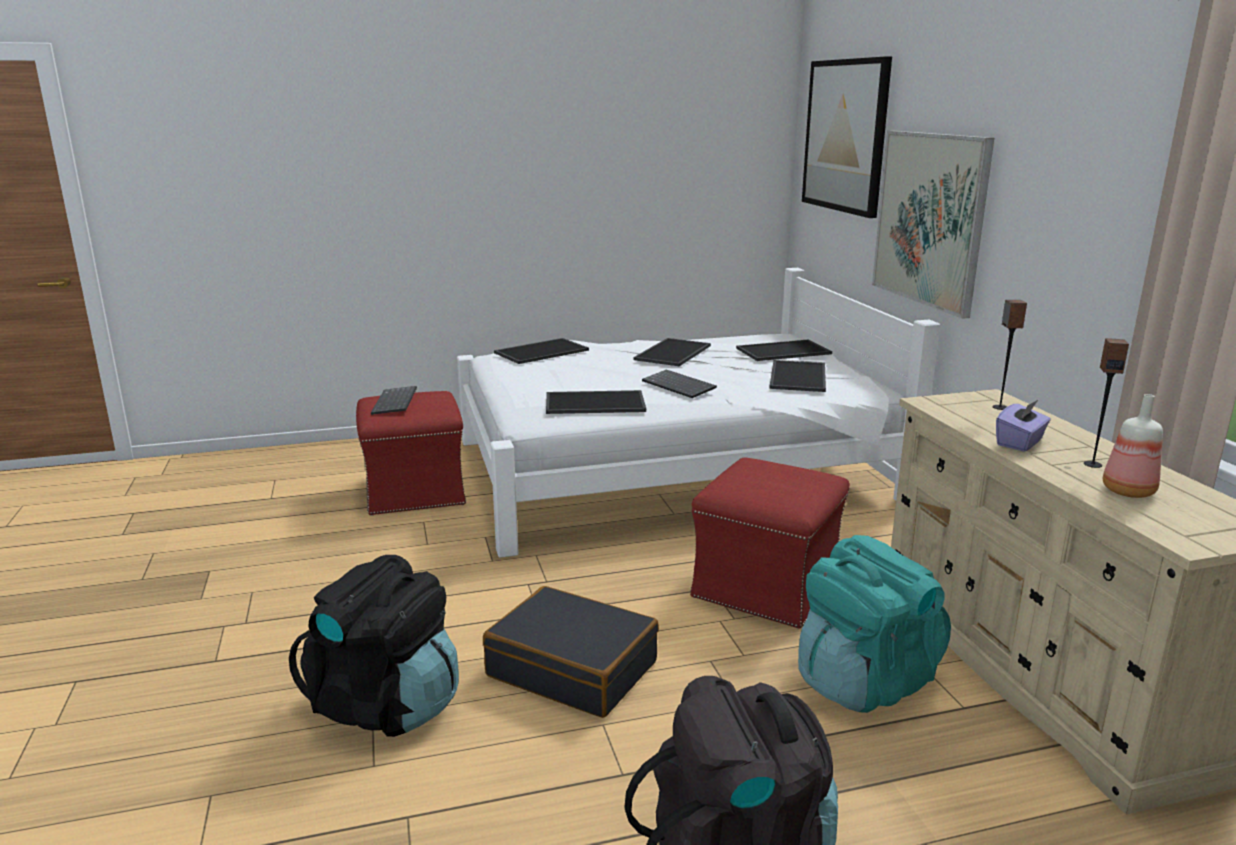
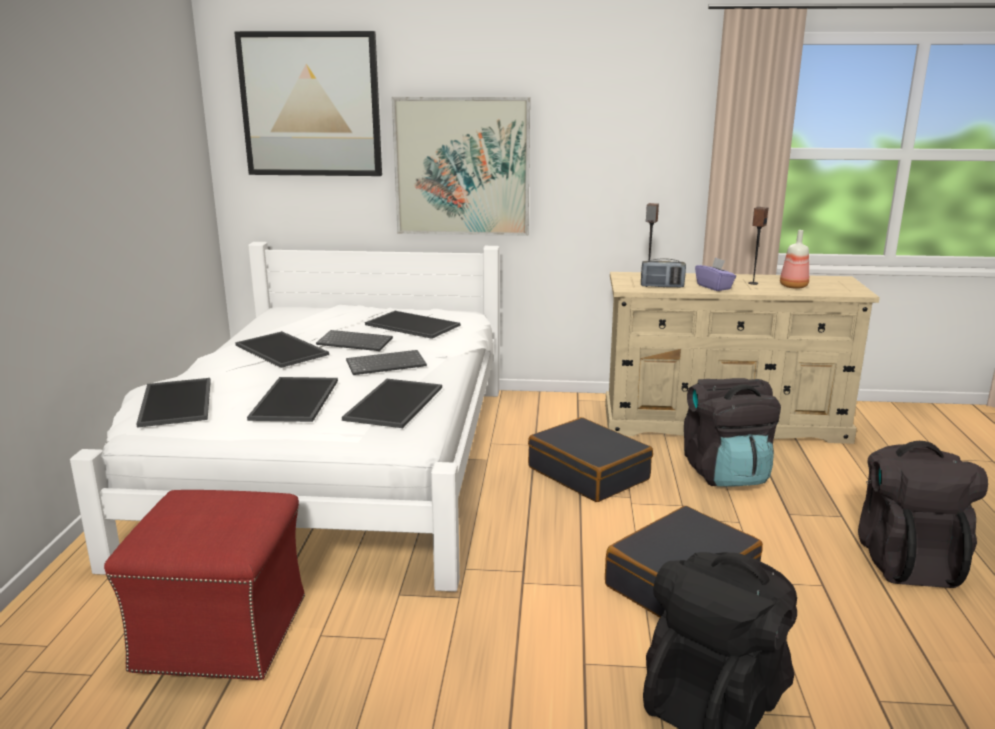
camera: 70 degrees left, 0 degrees up
keyboard [371,386,417,415] -> keyboard moved to [316,330,393,351]
red ottoman [690,458,850,629] -> black suitcase [528,417,653,502]
tray [736,339,832,361] -> tray moved to [247,377,338,422]
turquoise backpack [798,535,951,713] -> black backpack [684,378,781,486]
none -> radio [641,258,686,288]

